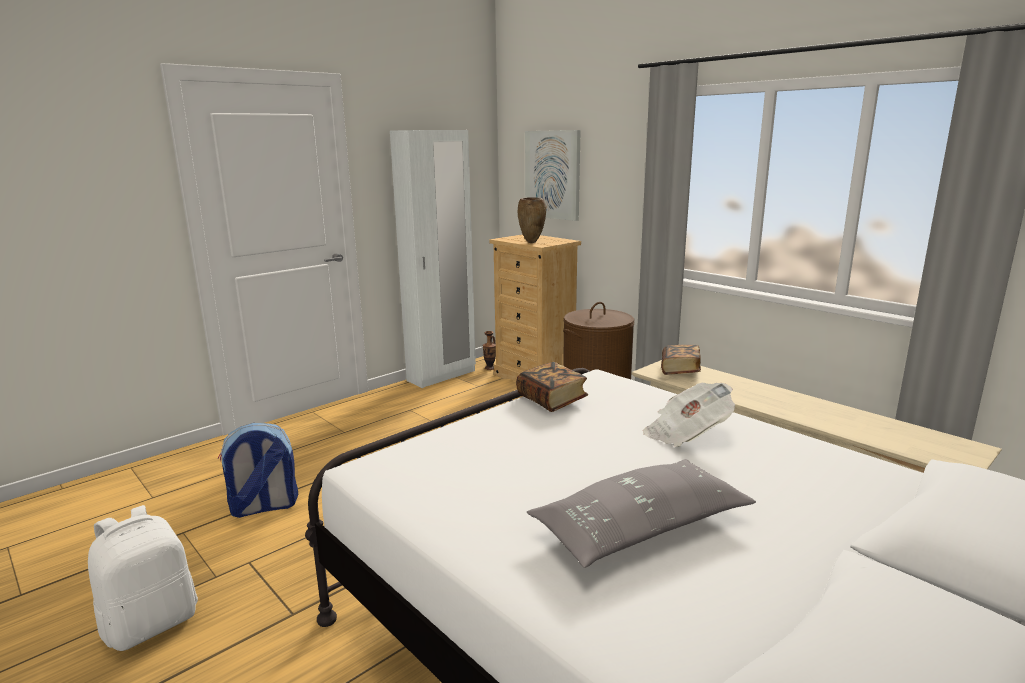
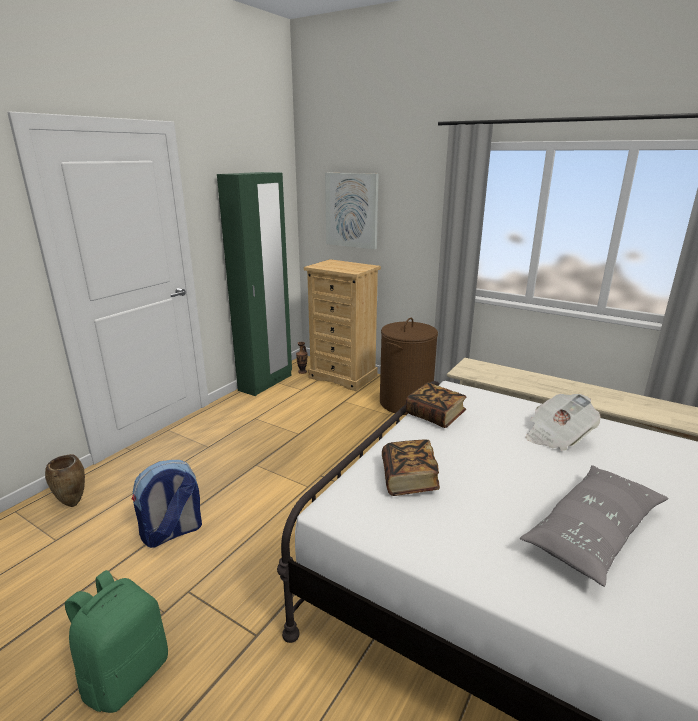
camera: 15 degrees left, 5 degrees up
white backpack [88,505,198,651] -> green backpack [65,570,168,713]
white wardrobe [390,130,476,388] -> green wardrobe [217,172,292,396]
brown vase [518,197,546,243] -> brown vase moved to [45,454,85,507]
book [661,345,701,375] -> book moved to [382,440,440,496]

